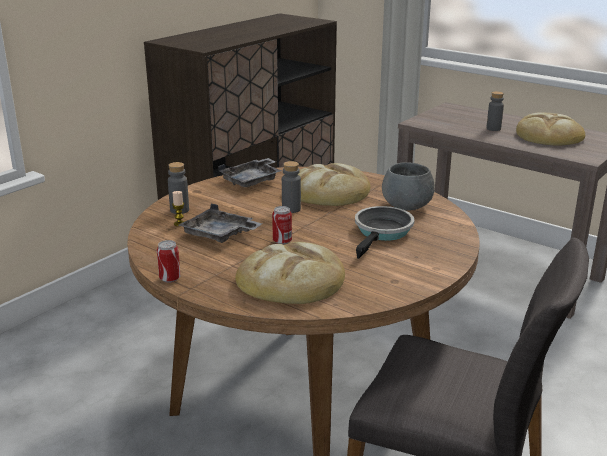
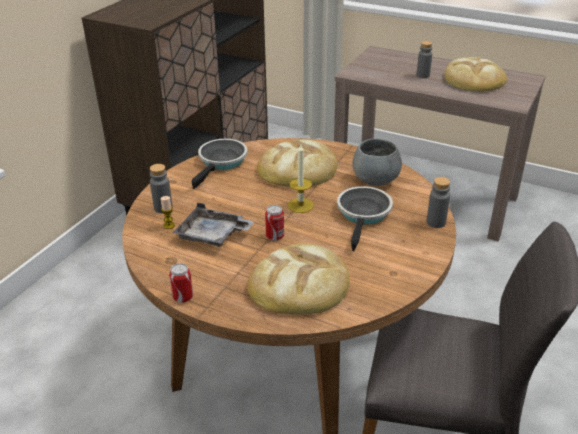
camera: 10 degrees left, 10 degrees up
grey tray [218,158,281,187] -> frying pan [192,139,247,189]
grey bottle [282,161,301,213] -> grey bottle moved to [427,177,450,228]
none -> candle [288,143,314,213]

